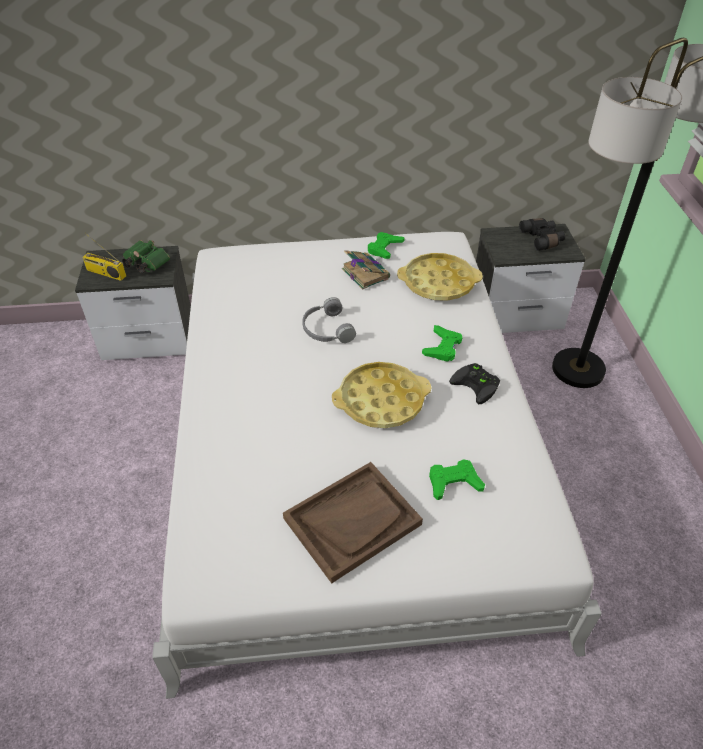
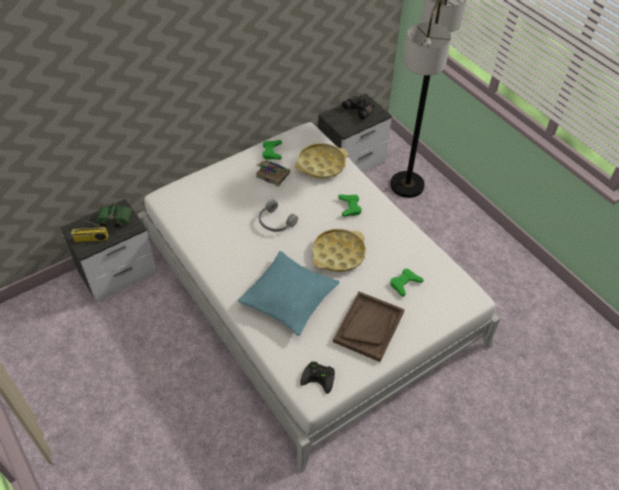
camera: 30 degrees left, 5 degrees up
black game controller [449,363,500,404] -> black game controller moved to [300,362,335,394]
none -> turquoise pillow [237,251,340,336]

